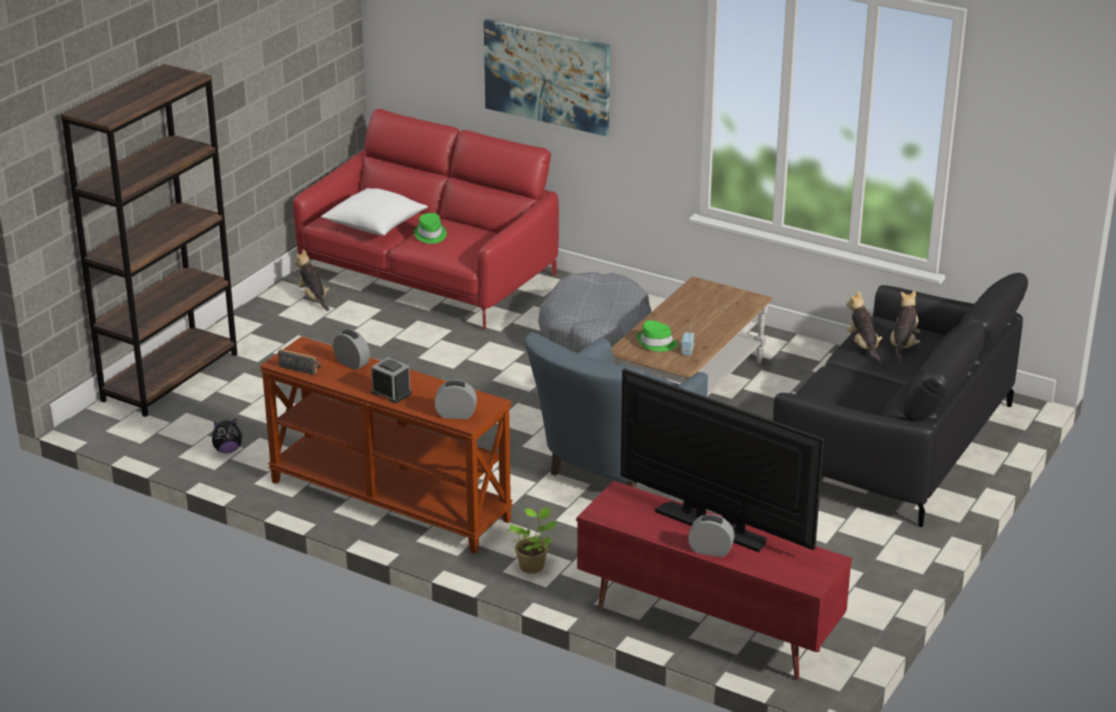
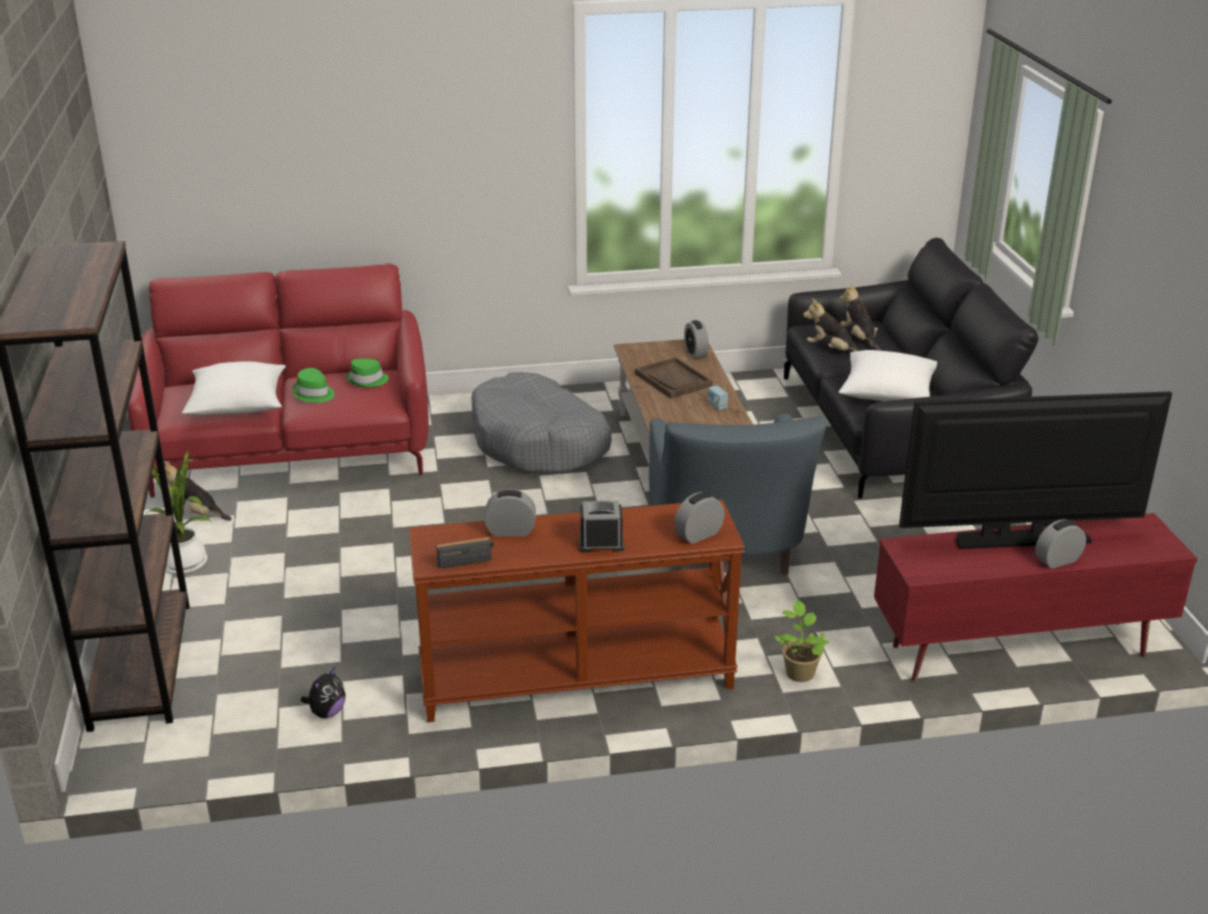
camera: 40 degrees left, 0 degrees up
picture [484,19,610,136] -> none
green hat [637,320,678,352] -> green hat moved to [346,359,389,388]
none -> potted plant [146,451,211,575]
none -> brown tray [635,357,712,399]
none -> alarm clock [684,320,709,359]
none -> white pillow [839,350,937,401]

